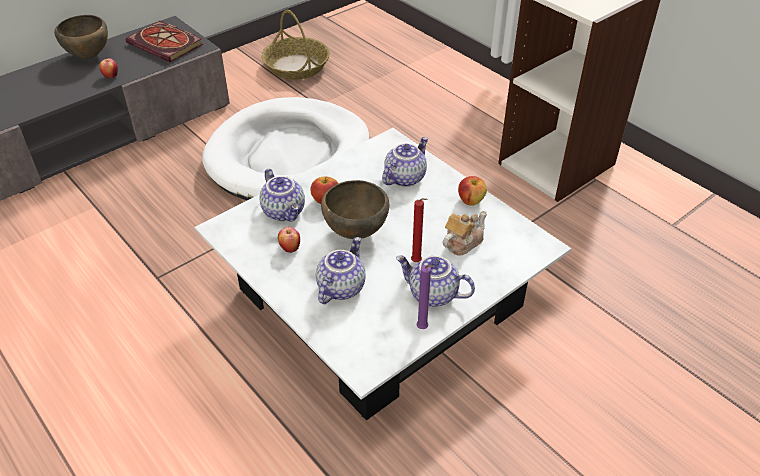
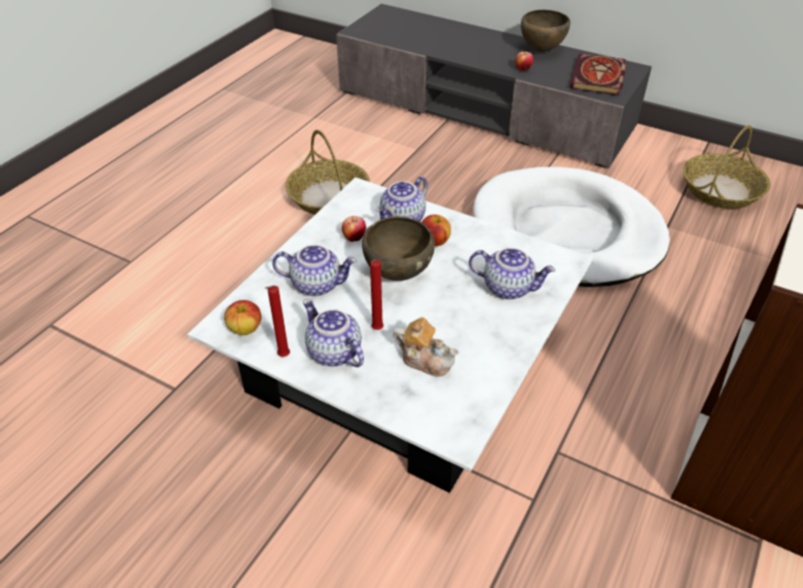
camera: 70 degrees right, 0 degrees up
teapot [396,255,475,307] -> teapot turned 45 degrees counterclockwise [303,299,364,367]
purple candle [417,265,434,329] -> red candle [265,286,290,357]
apple [458,176,487,206] -> apple moved to [224,300,261,335]
none -> basket [285,130,370,215]

